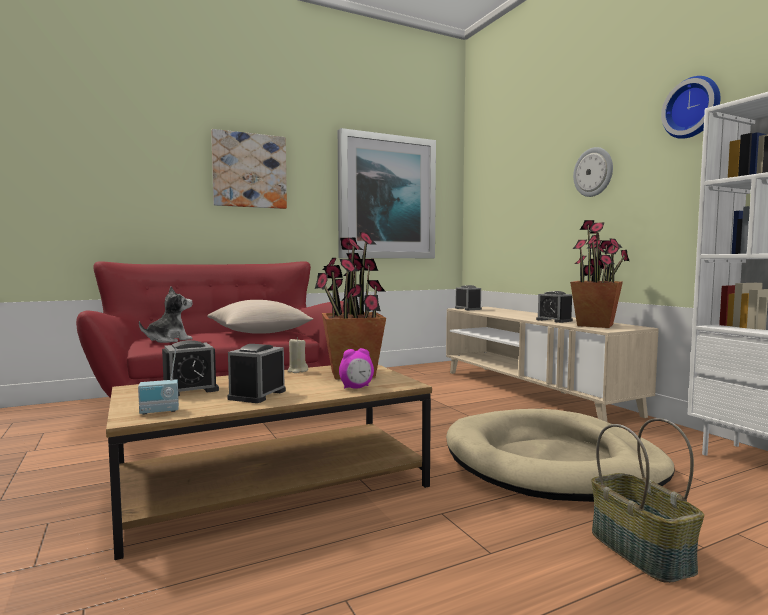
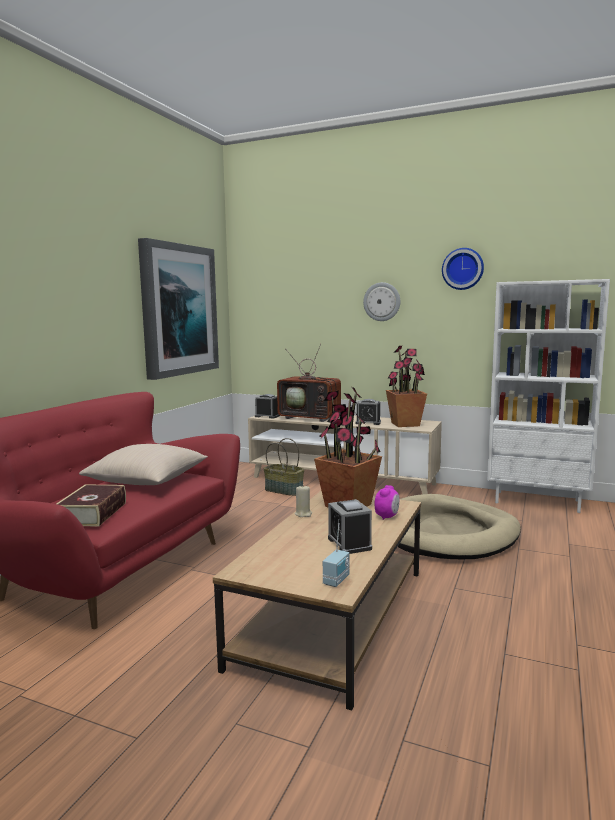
camera: 40 degrees left, 5 degrees up
plush toy [139,286,193,343] -> book [56,485,126,527]
alarm clock [162,340,219,396] -> none
picture [211,129,287,209] -> none
basket [592,418,704,583] -> basket moved to [264,438,304,496]
none -> television [277,344,341,422]

